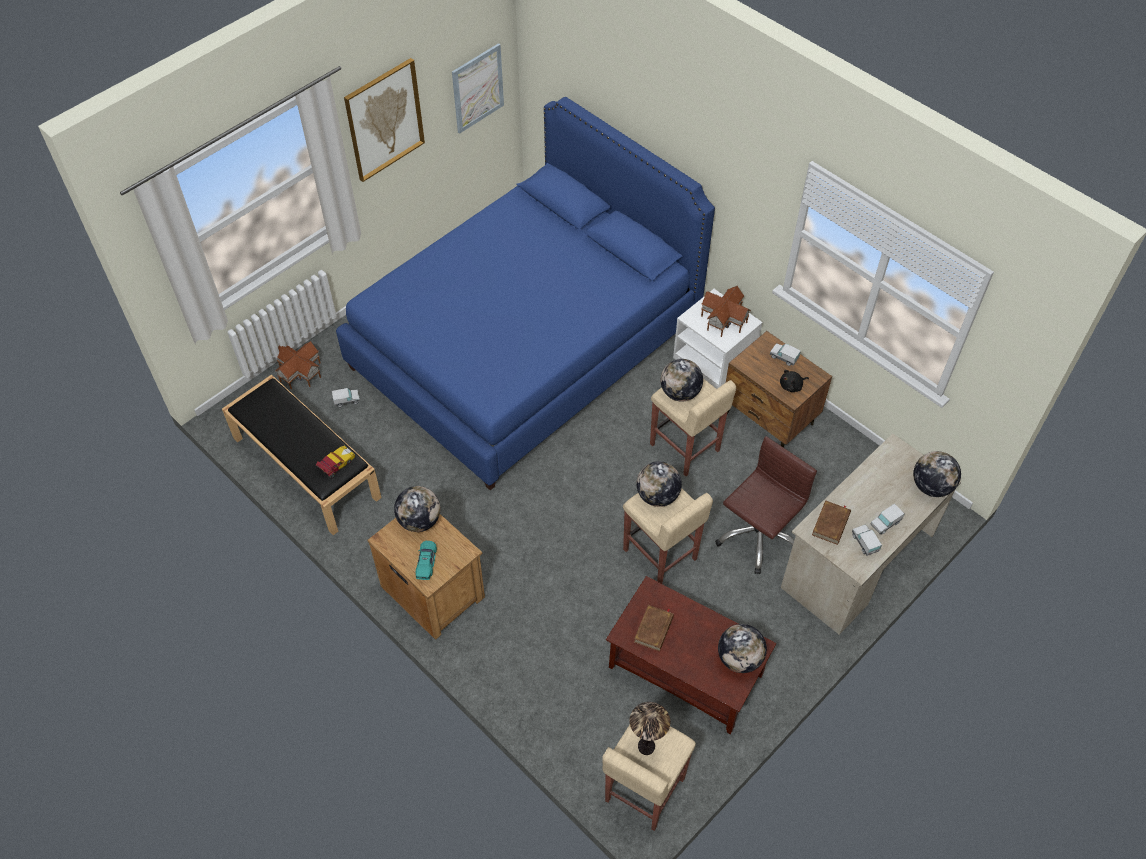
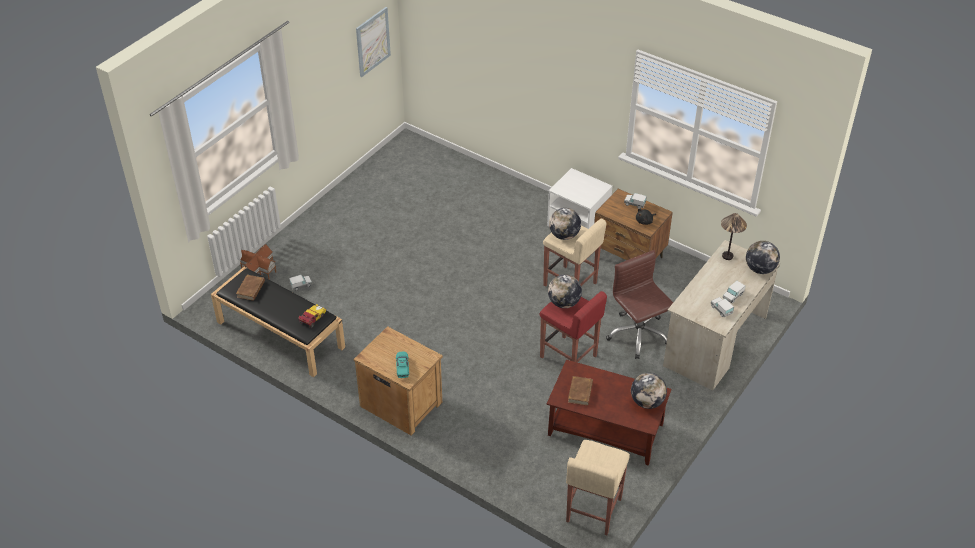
camera: 10 degrees left, 10 degrees down
blue bed [336,97,715,490] -> none
picture [344,58,425,182] -> none
globe [394,486,440,532] -> none
beige stool [623,488,713,584] -> red stool [539,291,607,363]
table lamp [630,702,670,755] -> table lamp moved to [721,213,747,260]
toy house [701,286,751,337] -> none
brown office chair [715,436,817,574] -> brown office chair turned 60 degrees counterclockwise [606,250,673,359]
brown book [812,500,851,545] -> brown book moved to [236,275,265,301]

